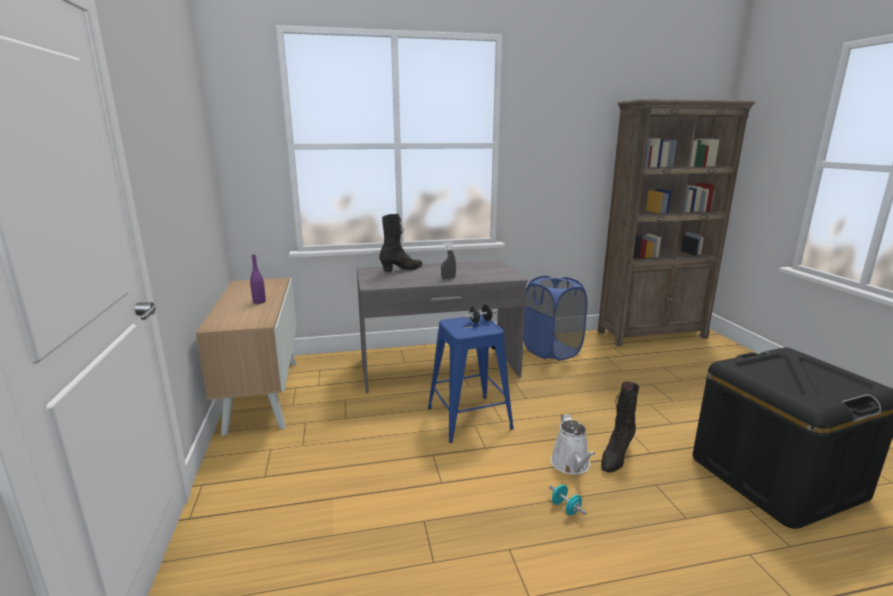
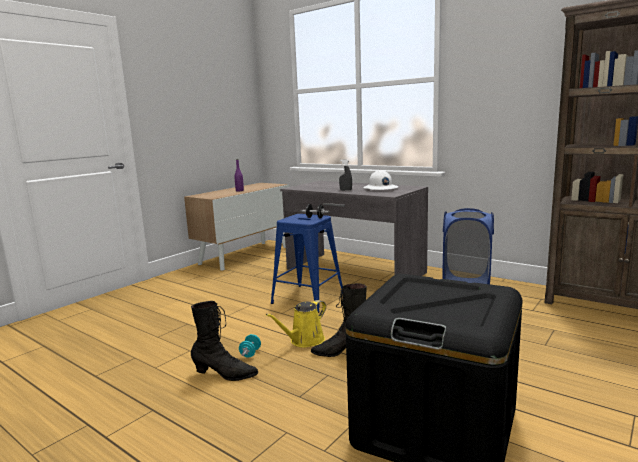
camera: 50 degrees right, 5 degrees down
black boot [379,214,423,272] -> black boot moved to [191,301,258,381]
white watering can [551,414,595,475] -> yellow watering can [266,300,326,348]
none -> white hard hat [363,170,398,190]

